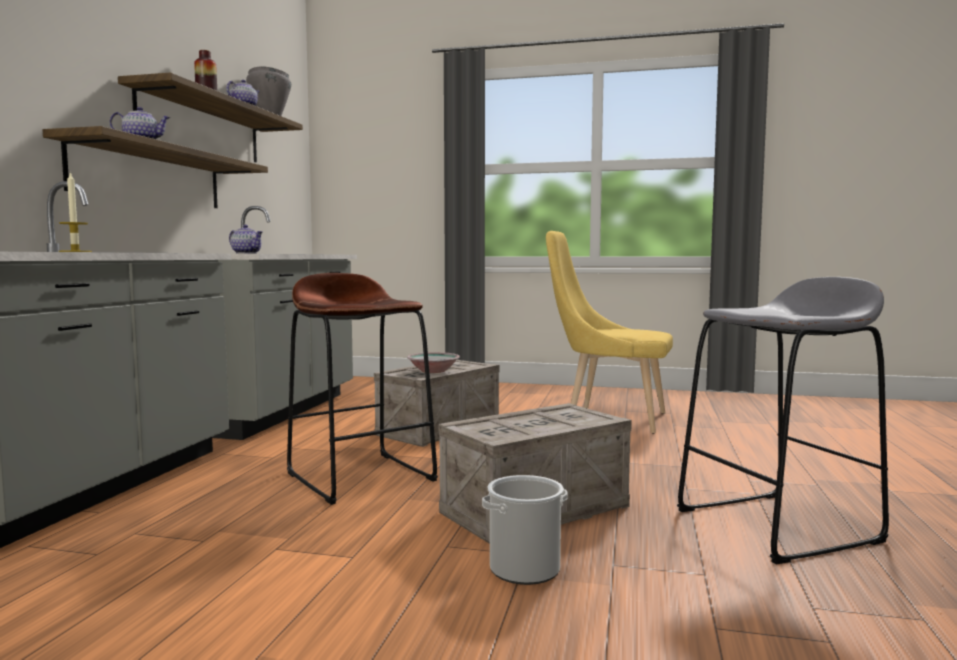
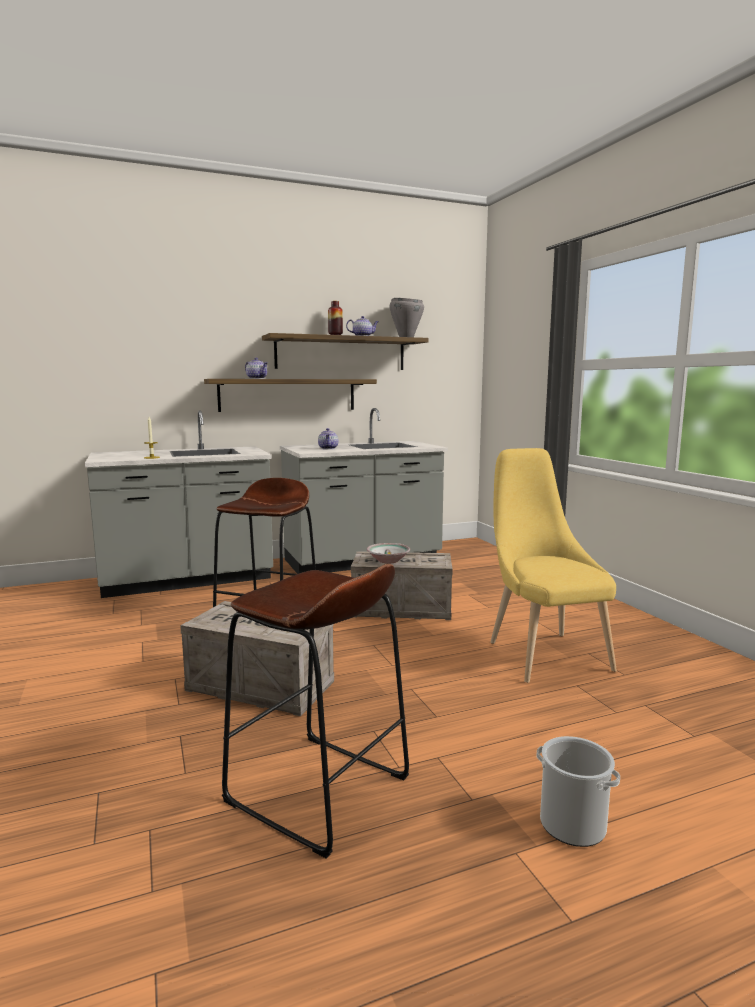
camera: 55 degrees right, 5 degrees up
bucket [482,475,568,585] -> bucket moved to [536,736,620,847]
grey stool [677,277,889,565] -> brown stool [222,564,409,859]

